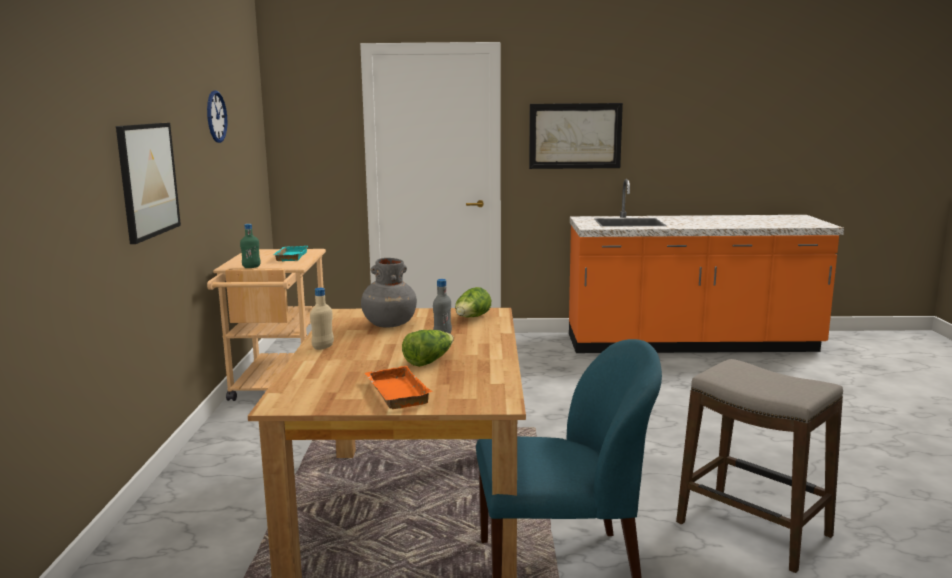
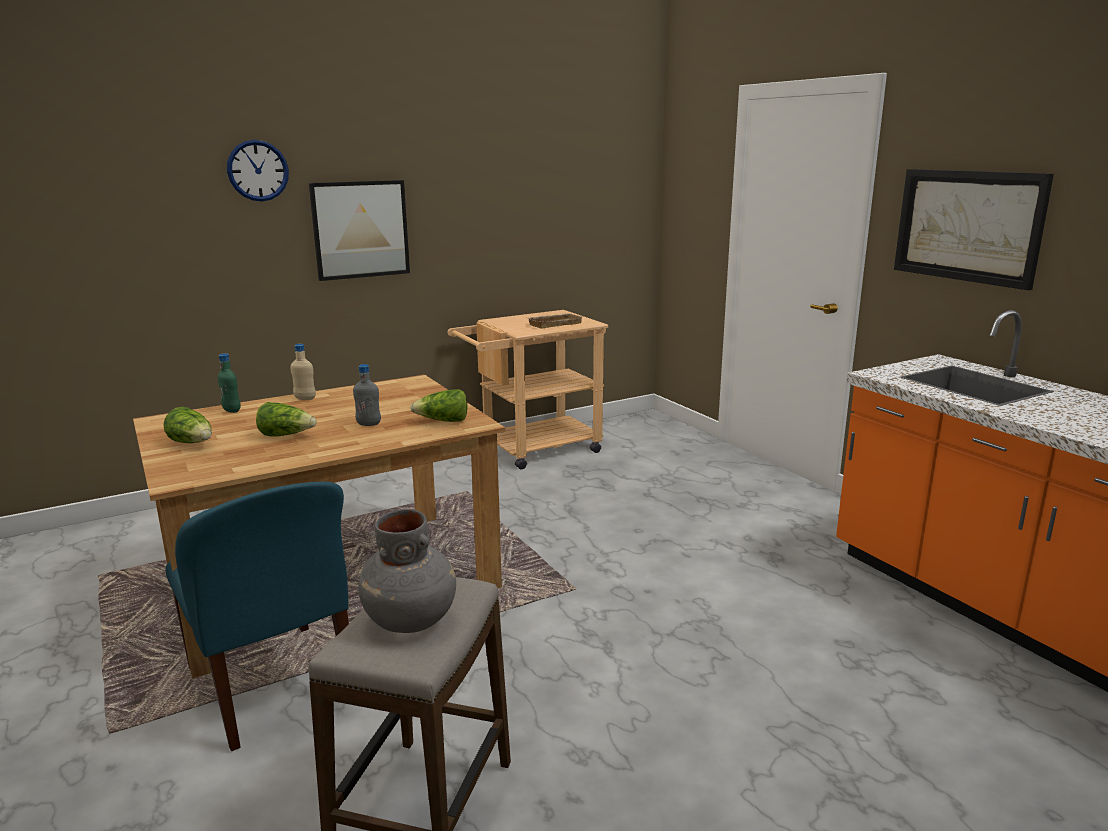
camera: 60 degrees right, 5 degrees up
wall clock [207,90,227,143] -> wall clock moved to [227,140,289,202]
green bottle [240,224,261,268] -> green bottle moved to [218,353,241,413]
turquoise tray [274,246,308,261] -> beige tray [527,313,582,329]
grey vase [361,258,417,328] -> grey vase moved to [358,509,456,633]
orange tray [365,366,433,409] -> lettuce [163,407,212,443]

